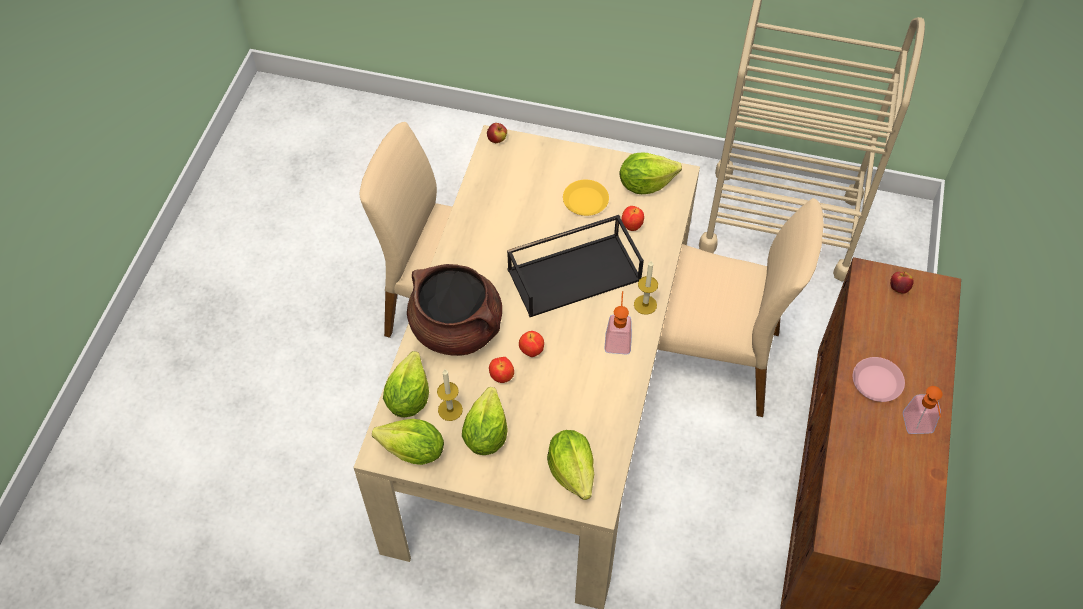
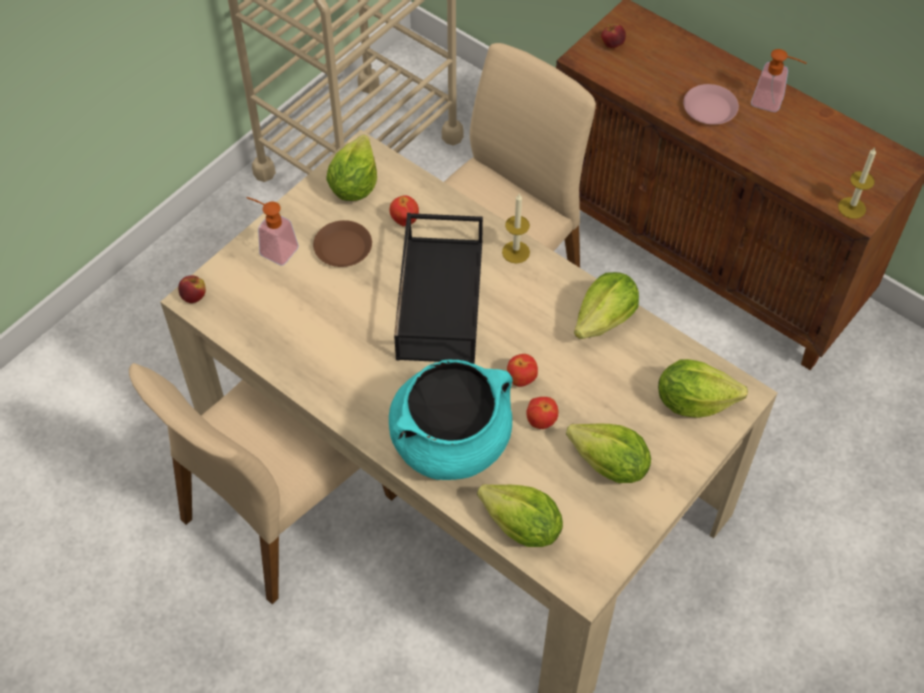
camera: 65 degrees left, 0 degrees up
lettuce [372,419,444,465] -> lettuce moved to [574,272,639,339]
brown cooking pot [407,264,502,356] -> turquoise cooking pot [389,360,513,480]
candle [437,370,463,421] -> candle moved to [838,148,876,219]
yellow plate [563,180,609,216] -> brown plate [313,220,372,267]
soap dispenser [604,291,632,355] -> soap dispenser moved to [246,197,299,266]

